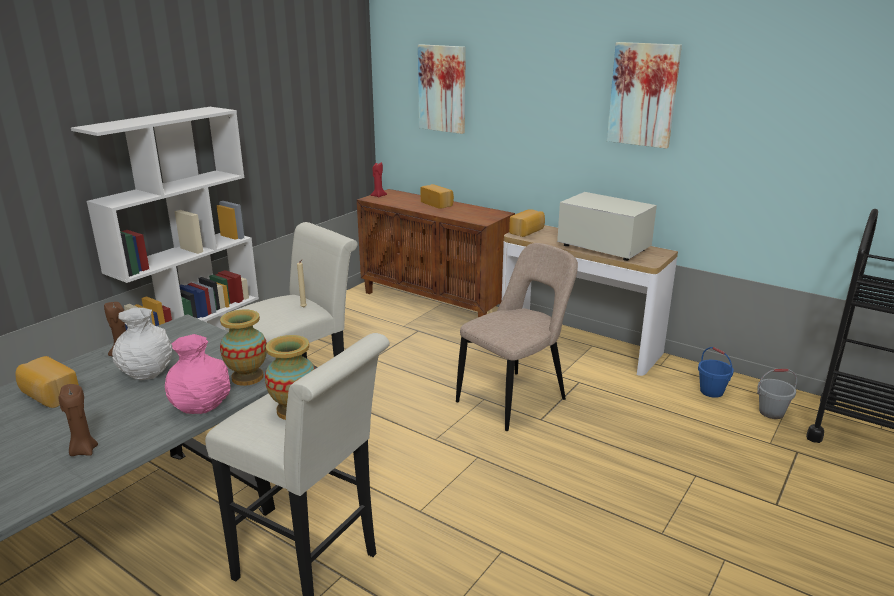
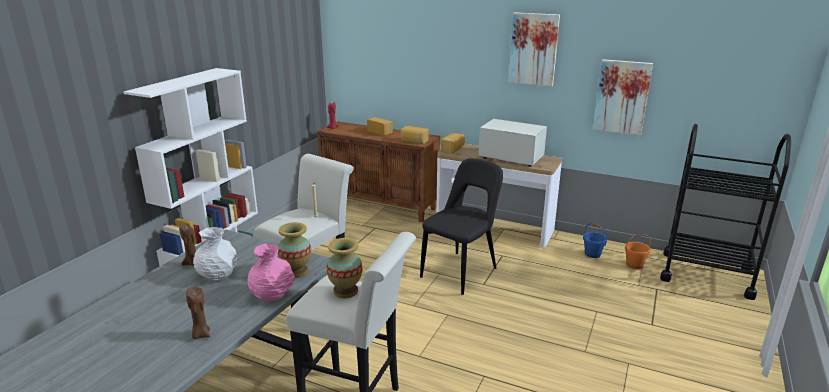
camera: 10 degrees left, 0 degrees up
bread [15,356,79,408] -> bread moved to [401,126,429,144]
picture [418,44,466,134] -> picture moved to [593,59,653,135]
beige chair [456,243,578,431] -> black chair [420,158,503,295]
grey bucket [757,369,797,419] -> orange bucket [625,234,651,269]

